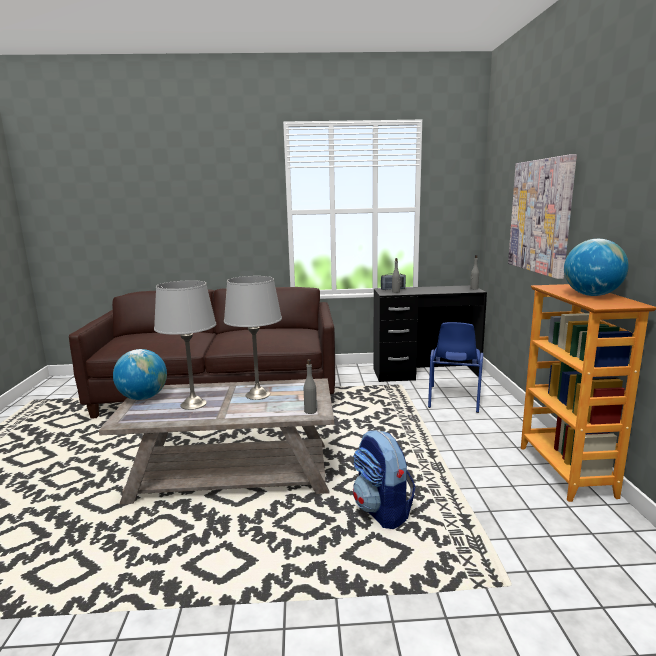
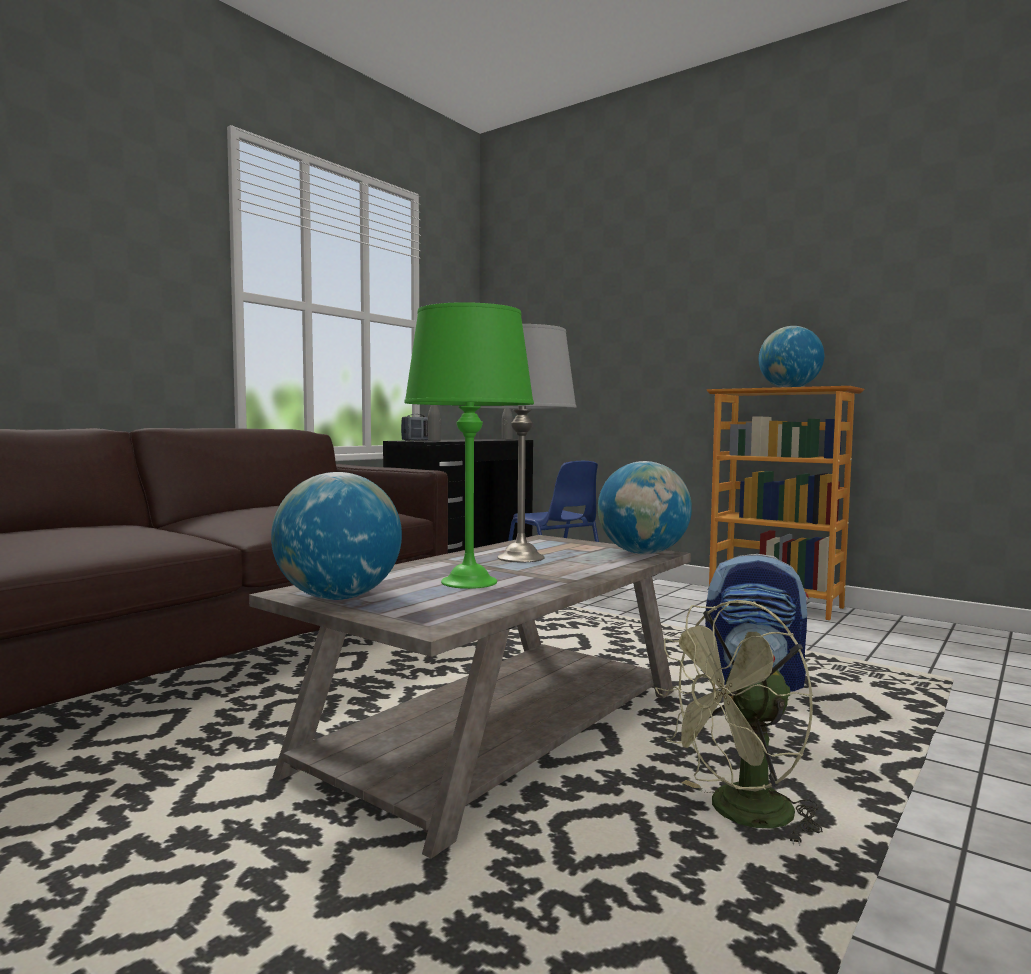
camera: 50 degrees left, 10 degrees down
grey table lamp [154,280,216,410] -> green table lamp [404,302,534,589]
grey bottle [304,359,317,414] -> globe [598,461,692,554]
picture [508,154,577,279] -> none
none -> green fan [655,600,823,846]

